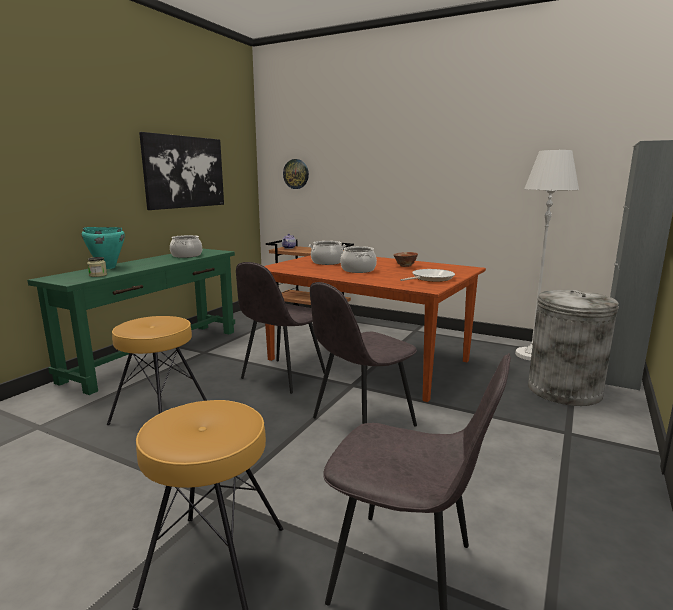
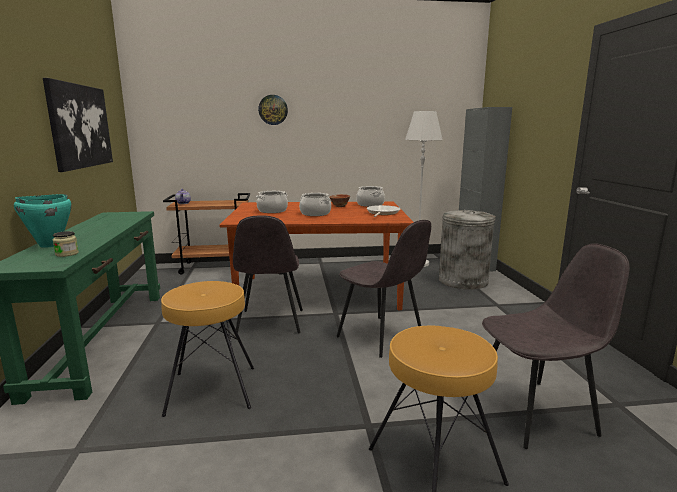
camera: 35 degrees left, 0 degrees up
cooking pot [170,235,202,258] -> cooking pot moved to [356,186,385,207]
wall clock [283,159,309,189] -> wall clock moved to [258,95,288,125]
grey chair [310,282,417,426] -> grey chair turned 60 degrees counterclockwise [337,220,431,358]

